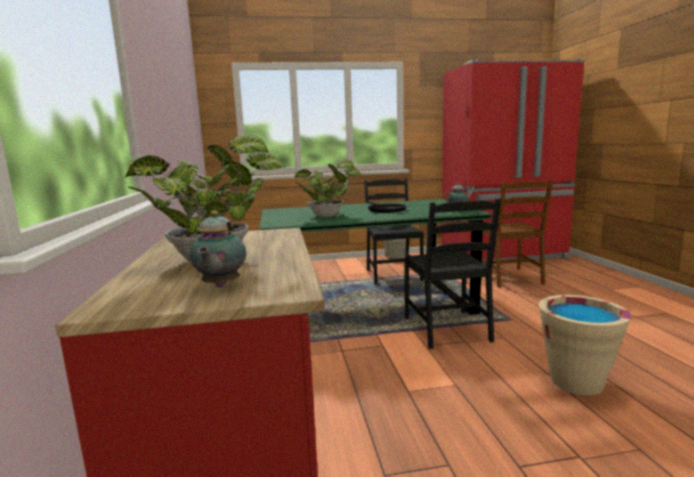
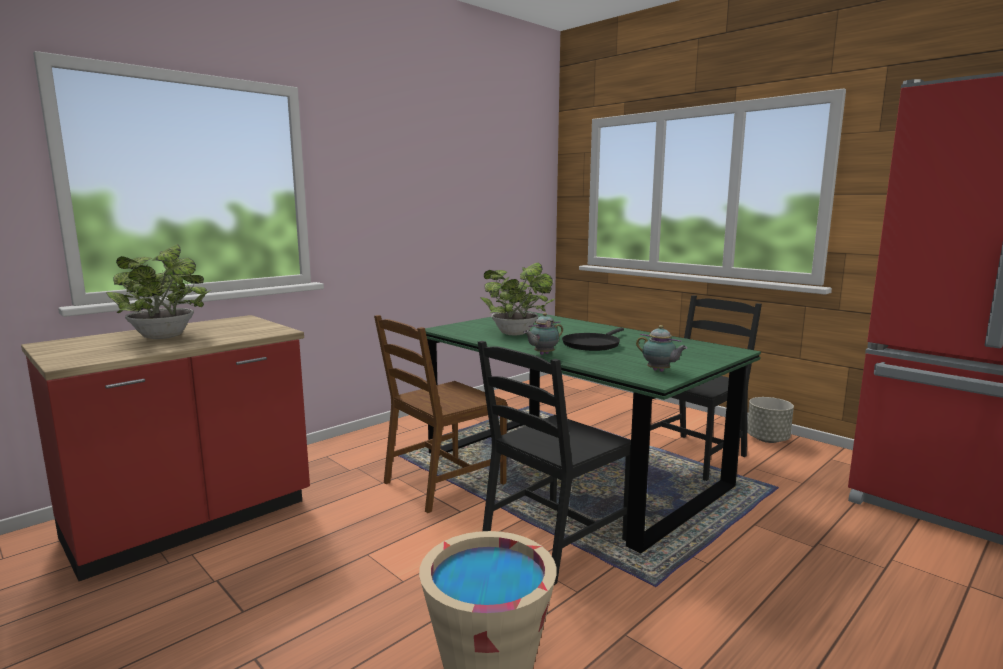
camera: 55 degrees right, 0 degrees up
teapot [190,211,246,288] -> teapot moved to [523,313,563,355]
brown chair [482,180,553,288] -> brown chair moved to [374,315,507,513]

